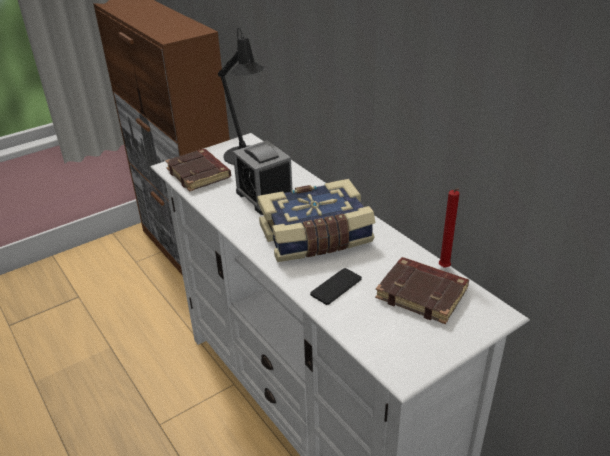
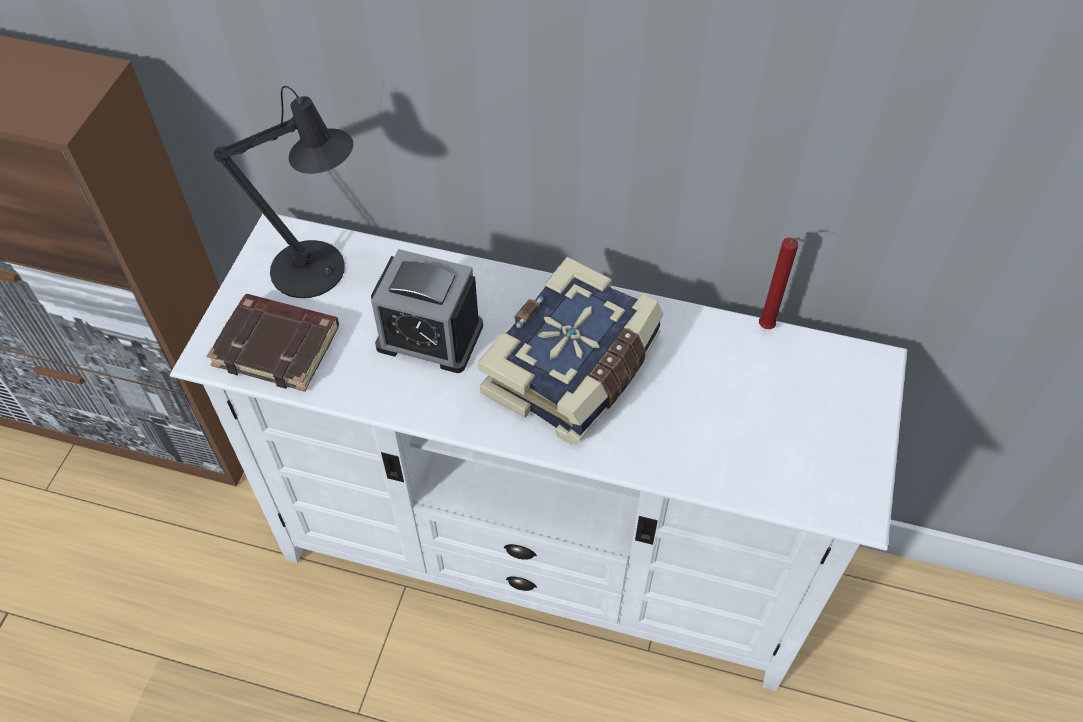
camera: 40 degrees left, 20 degrees up
phone [310,268,362,305] -> none
brown book [375,257,469,324] -> none

